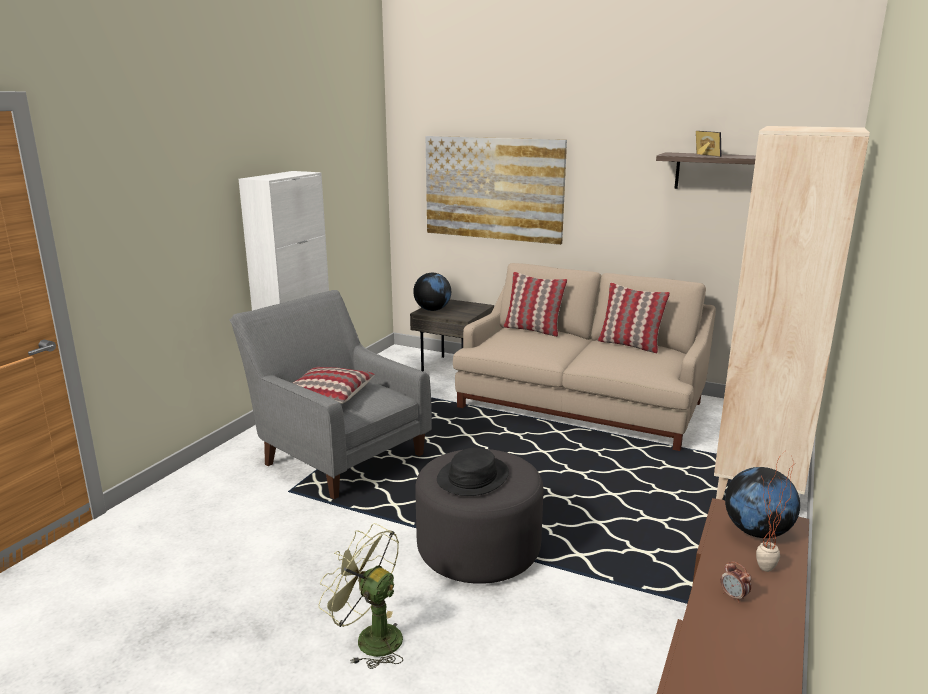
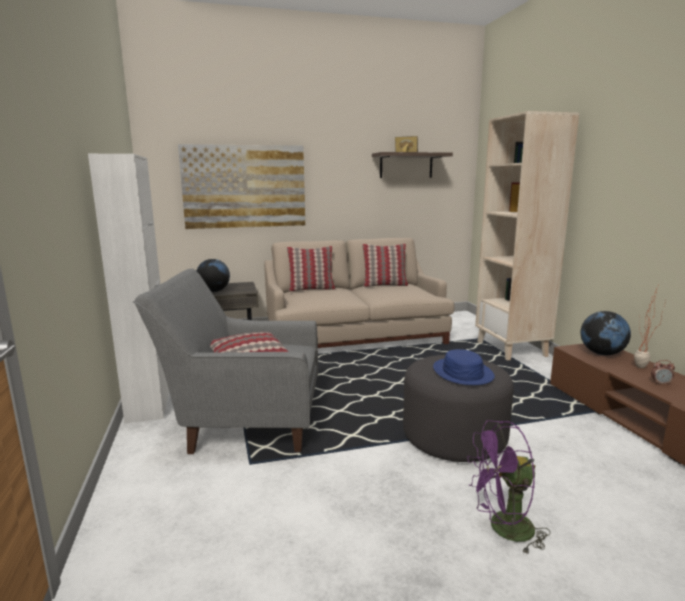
camera: 40 degrees left, 5 degrees down
green fan [318,523,403,669] -> purple fan [467,420,551,554]
black hat [437,448,509,496] -> blue hat [433,349,495,385]

